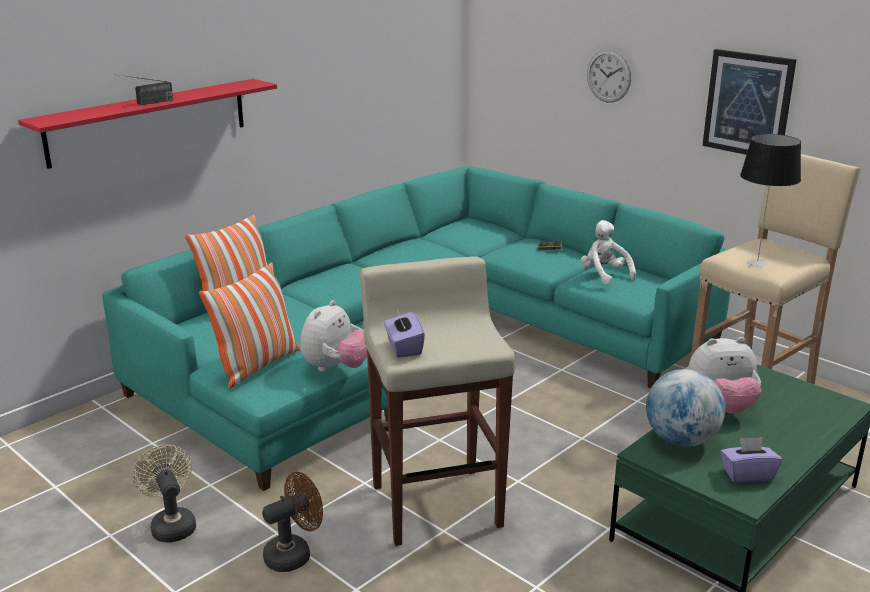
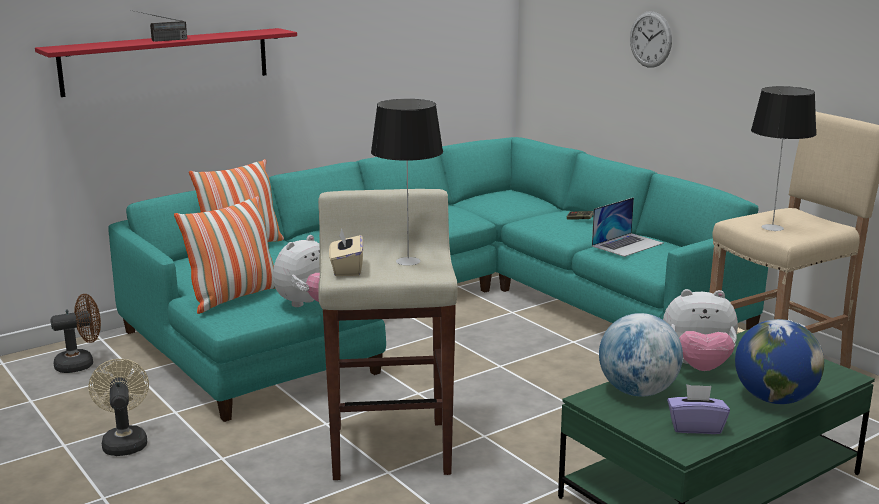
camera: 10 degrees right, 5 degrees down
brown fan [262,472,323,572] -> brown fan moved to [50,294,101,373]
purple tissue box [384,310,425,358] -> beige tissue box [329,228,363,276]
white plush toy [581,220,636,285] -> laptop [592,197,664,257]
picture [702,49,797,155] -> none
none -> table lamp [371,99,443,265]
none -> globe [735,319,824,404]

